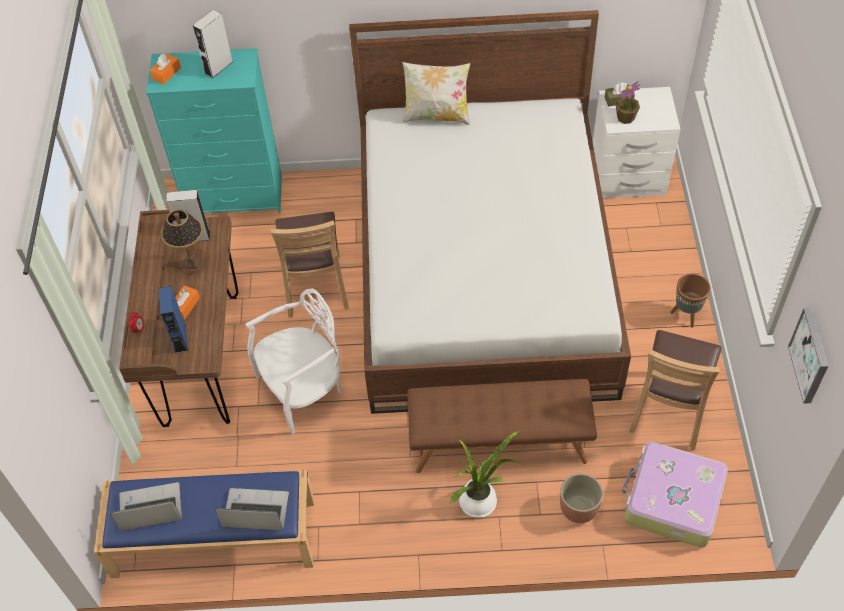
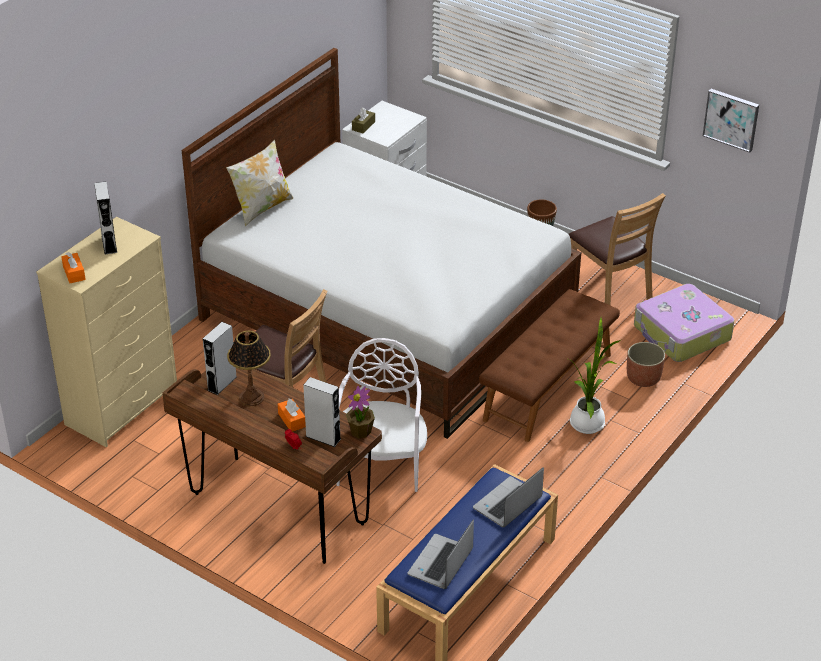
camera: 55 degrees left, 15 degrees down
turquoise dresser [146,48,282,213] -> beige dresser [36,217,177,447]
blue speaker [158,286,188,354] -> grey speaker [303,377,341,447]
potted plant [615,81,640,124] -> potted plant moved to [346,386,375,438]

